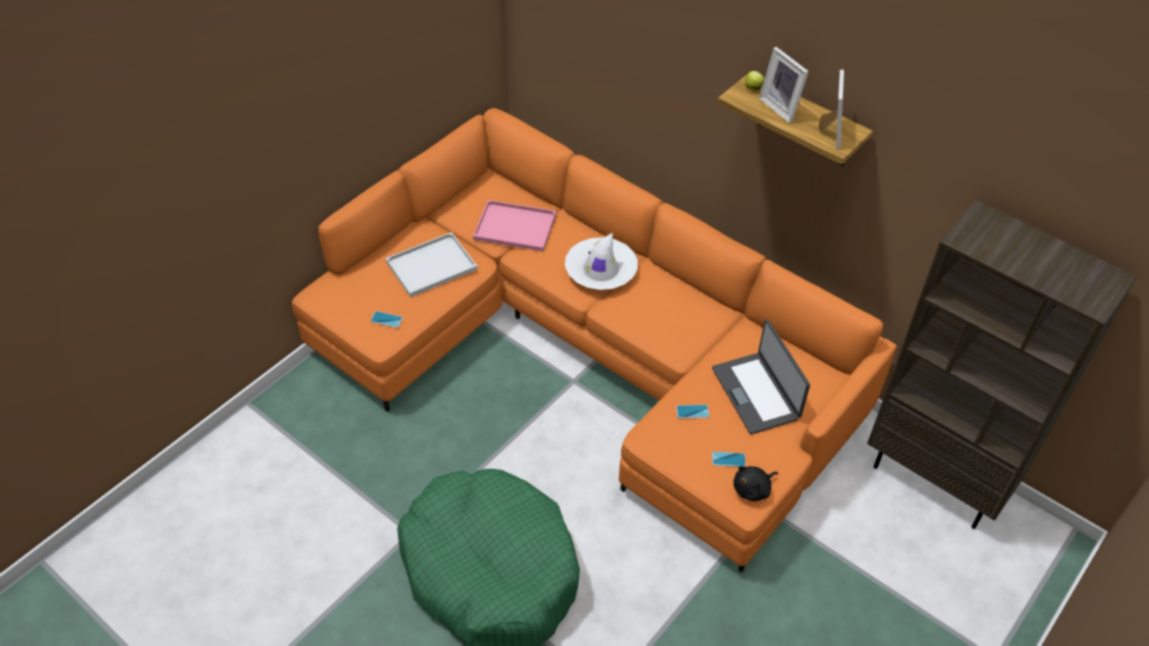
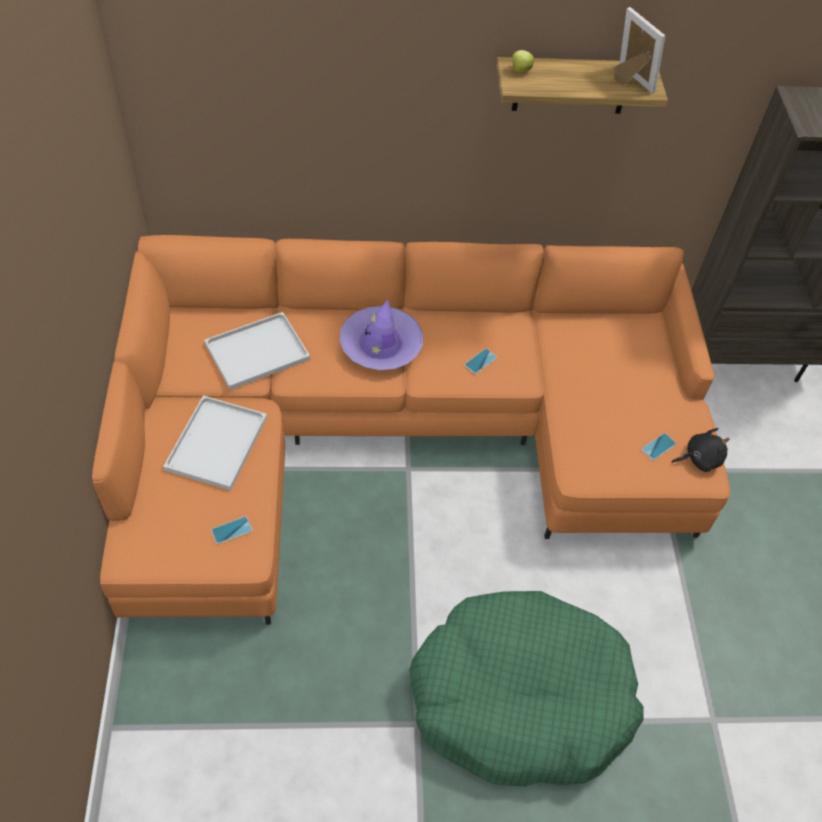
camera: 45 degrees left, 5 degrees up
pink tray [473,200,556,252] -> white tray [204,312,310,390]
white hat [565,233,638,290] -> purple hat [339,300,423,370]
phone [676,405,709,419] -> phone moved to [464,348,497,374]
laptop [712,319,810,434] -> none
black plush toy [734,466,778,501] -> black plush toy turned 120 degrees counterclockwise [671,428,730,472]
picture frame [759,47,809,123] -> none

